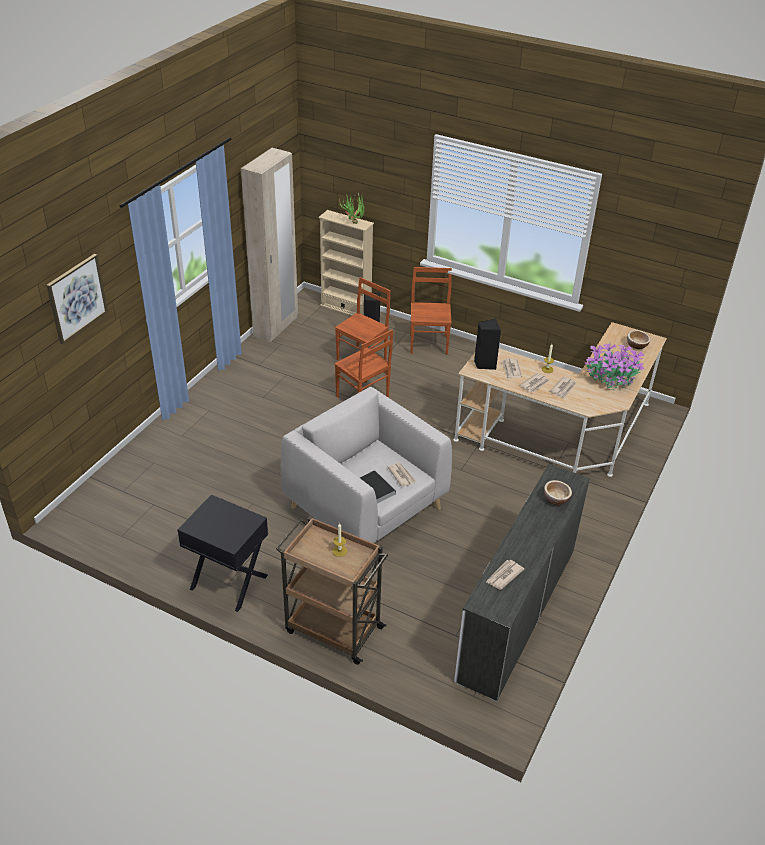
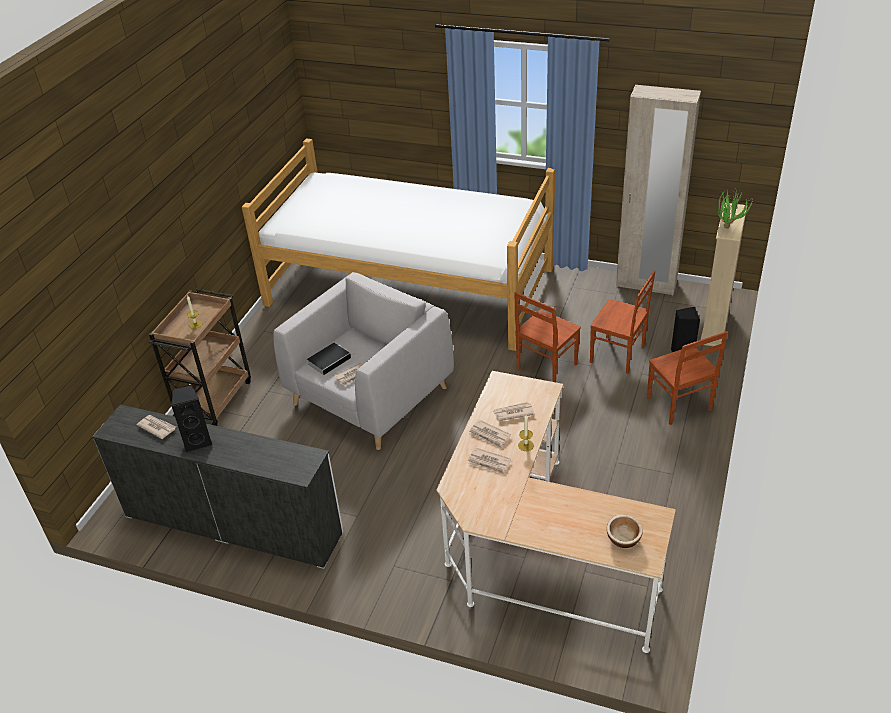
camera: 85 degrees right, 0 degrees up
picture [46,254,108,345] -> none
black nightstand [178,495,268,612] -> none
brown chair [410,267,452,355] -> brown chair turned 75 degrees clockwise [647,331,728,425]
black speaker [474,319,501,370] -> black speaker moved to [171,385,212,452]
bowl [544,480,572,505] -> none
potted plant [585,341,644,390] -> none
none -> bed [242,138,555,351]

